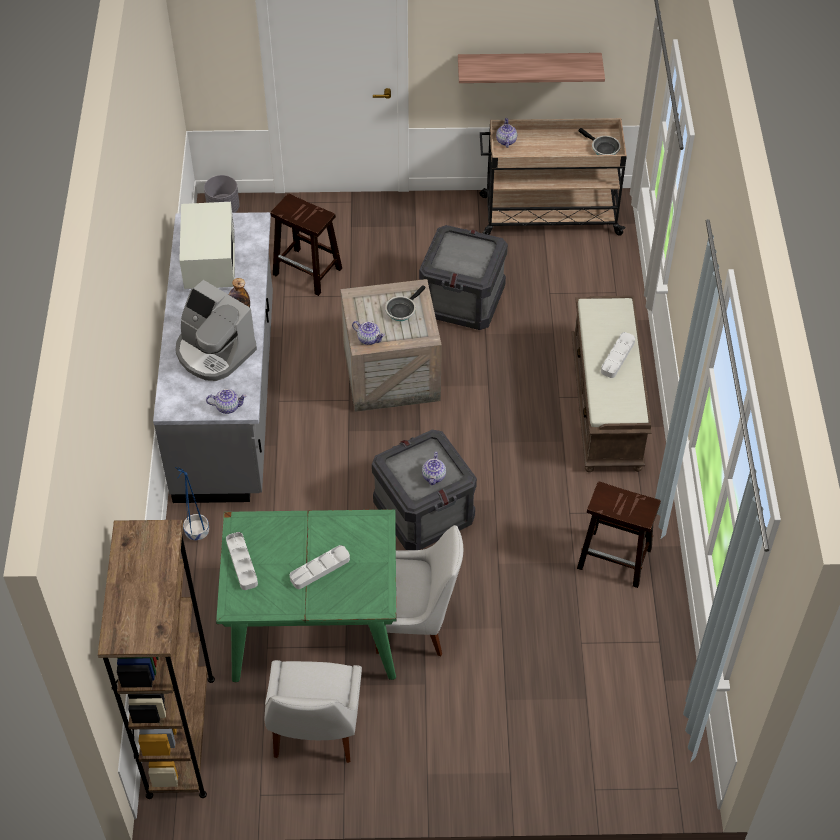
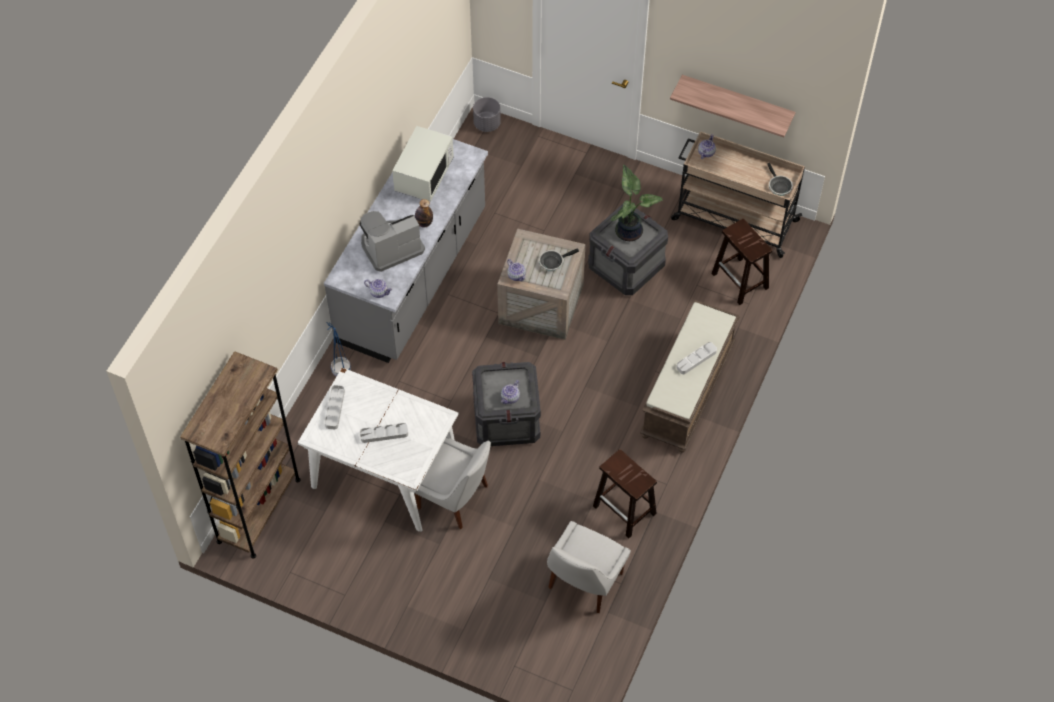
camera: 25 degrees right, 5 degrees up
coffee machine [175,280,257,381] -> coffee machine turned 90 degrees clockwise [360,211,425,272]
green dining table [216,509,396,682] -> white dining table [297,368,459,532]
white chair [265,660,362,763] -> white chair moved to [547,521,631,613]
brown stool [270,193,342,296] -> brown stool moved to [711,219,773,305]
none -> potted plant [611,165,663,241]

